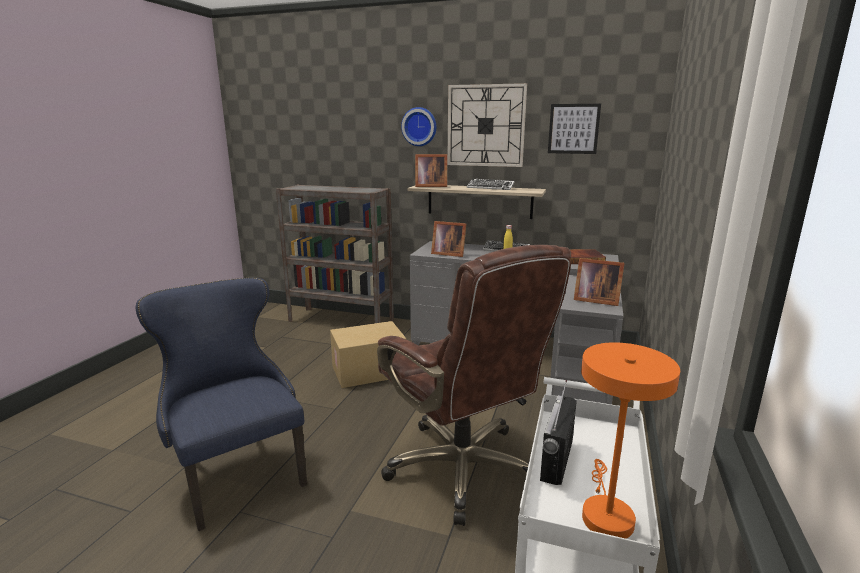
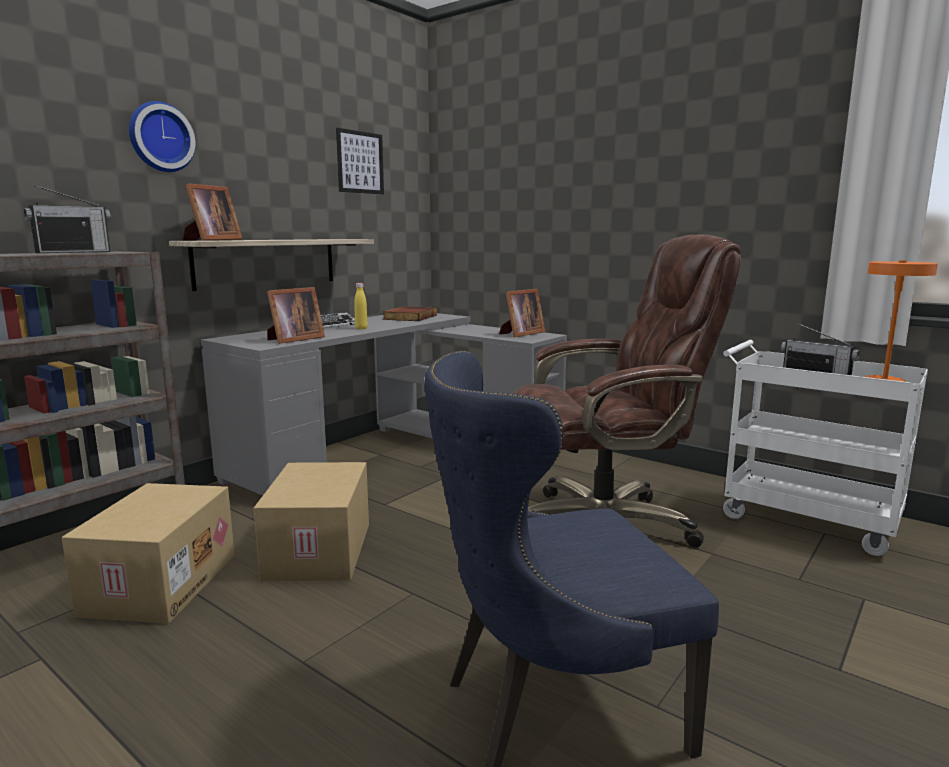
camera: 70 degrees left, 5 degrees down
wall clock [447,83,527,167] -> none
keyboard [467,179,515,190] -> none
none -> radio [24,185,111,253]
none -> cardboard box [62,483,235,624]

